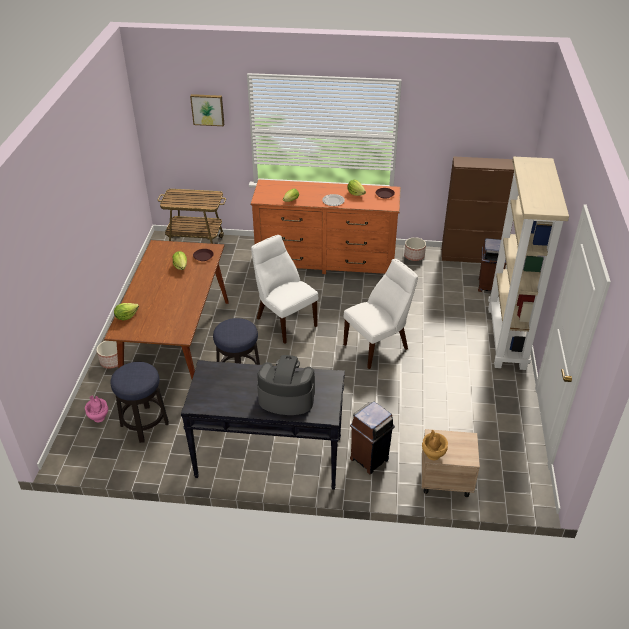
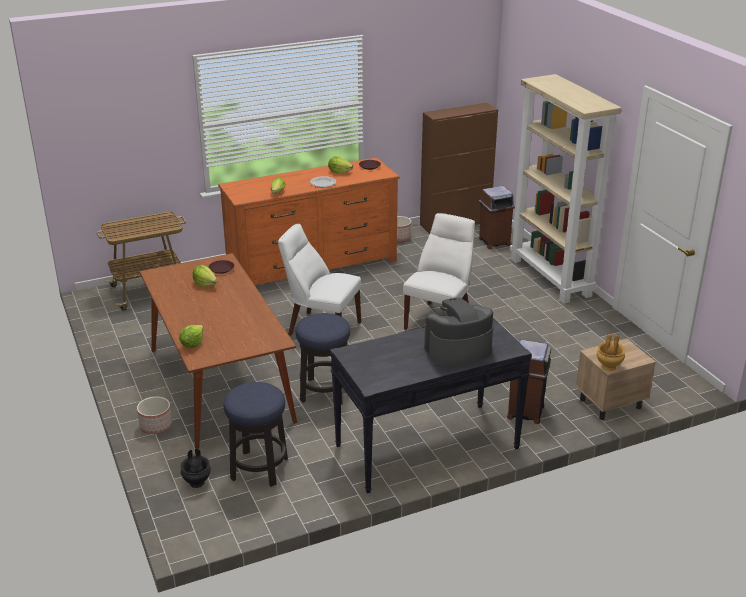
camera: 30 degrees left, 10 degrees down
pink vase [85,395,108,422] -> black vase [180,449,211,488]
picture [190,94,224,126] -> none

